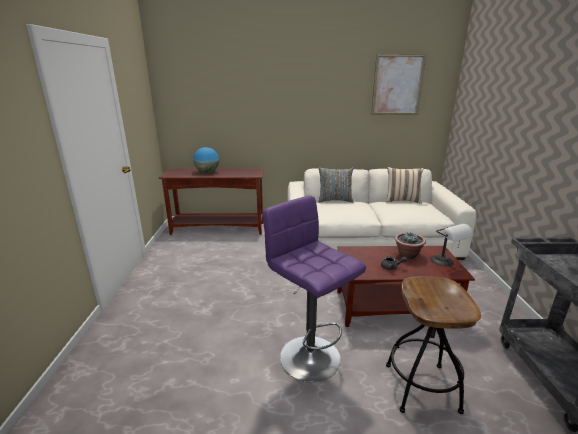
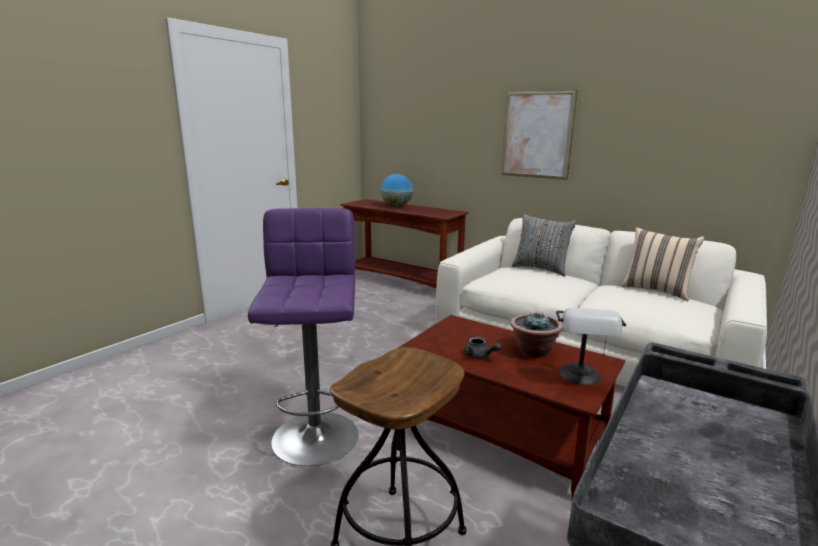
camera: 35 degrees right, 5 degrees down
picture [371,54,426,115] -> picture moved to [501,90,577,180]

